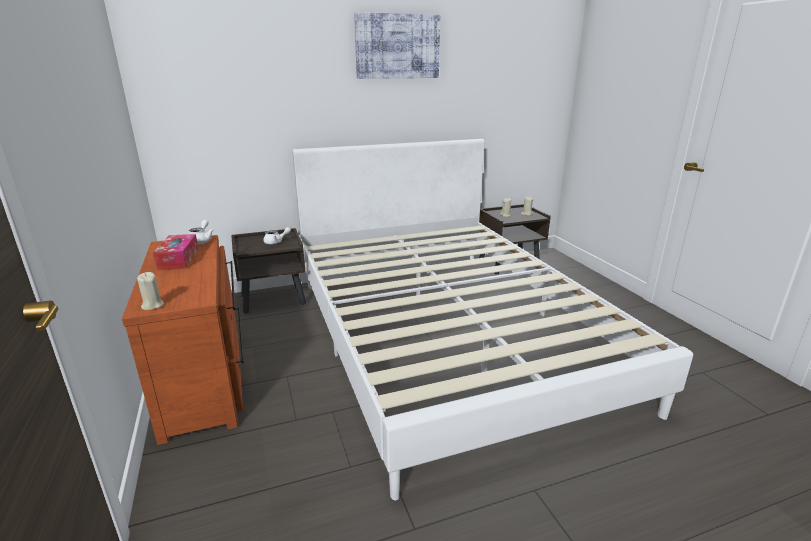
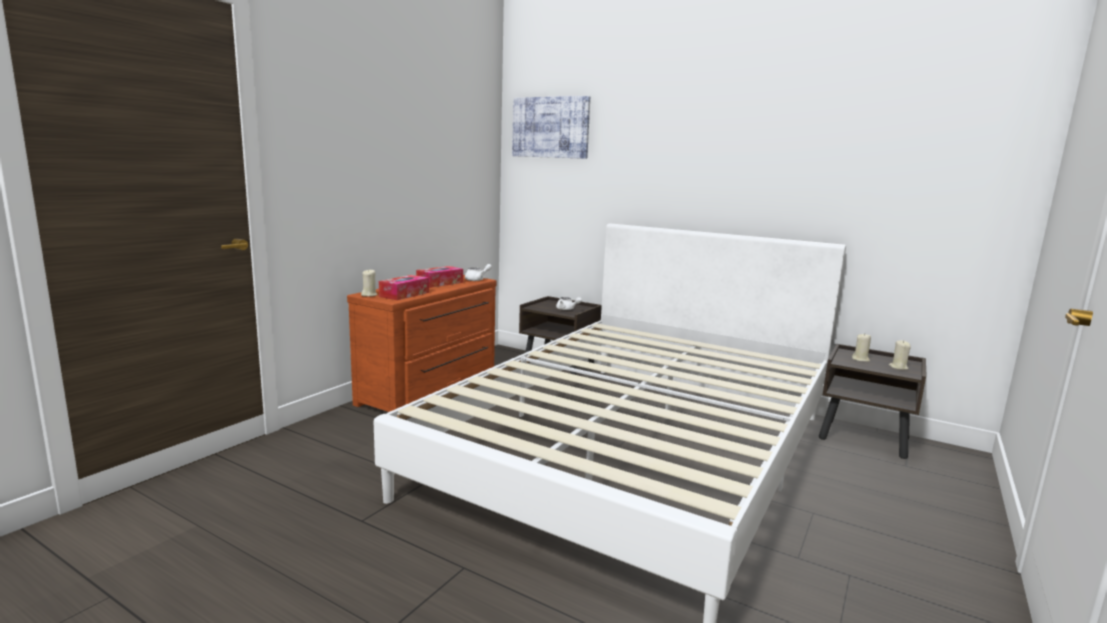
camera: 50 degrees right, 10 degrees down
picture [354,12,440,79] -> picture moved to [512,96,590,159]
none -> tissue box [379,275,429,300]

